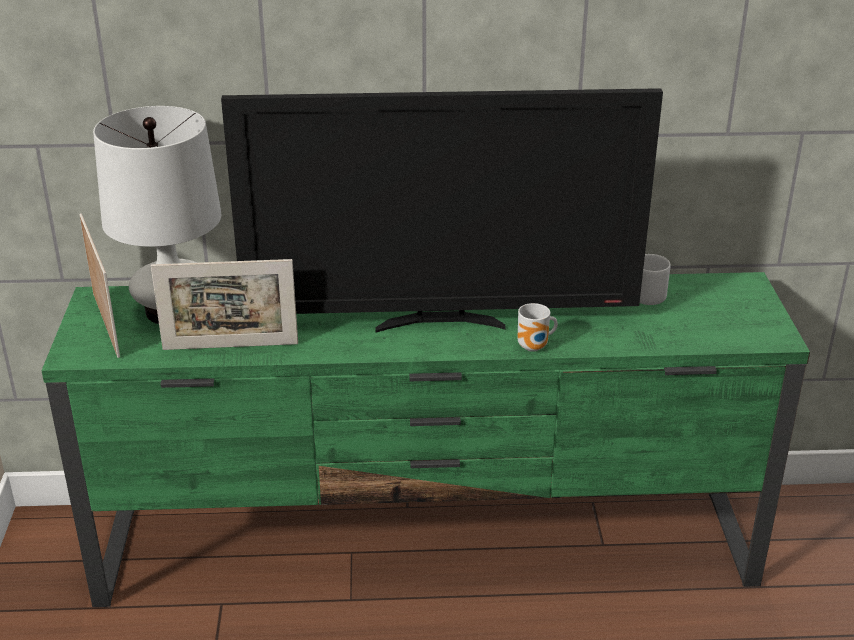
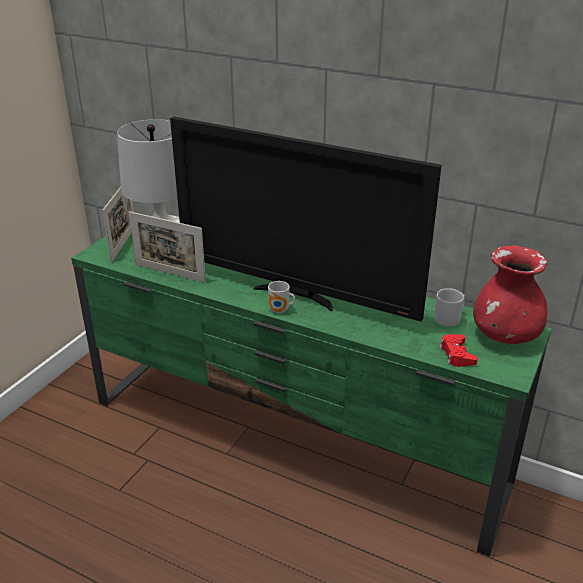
camera: 30 degrees right, 0 degrees up
mug [517,303,558,352] -> mug moved to [268,281,295,313]
none -> red game controller [439,334,478,367]
none -> red vase [473,245,547,344]

